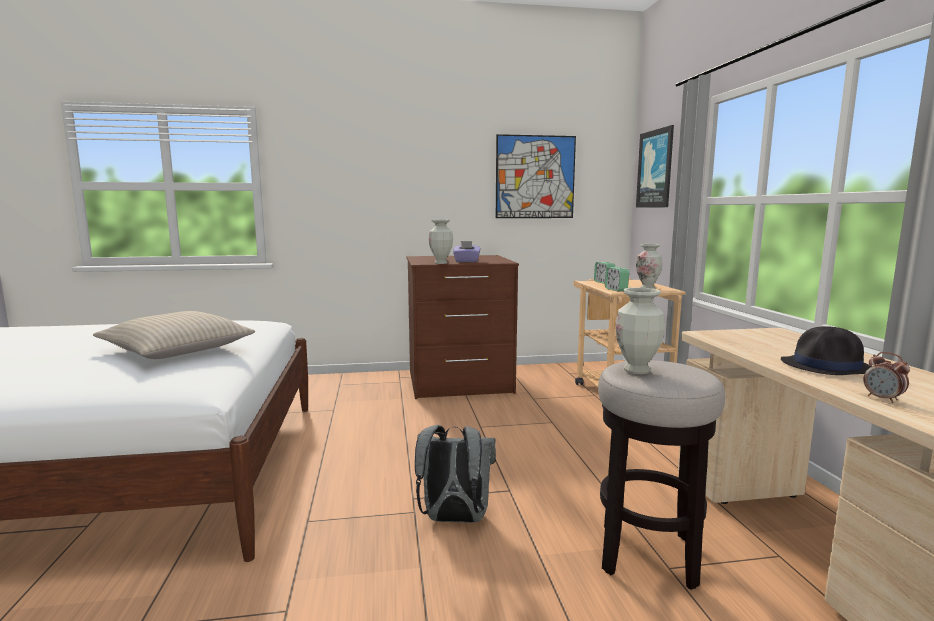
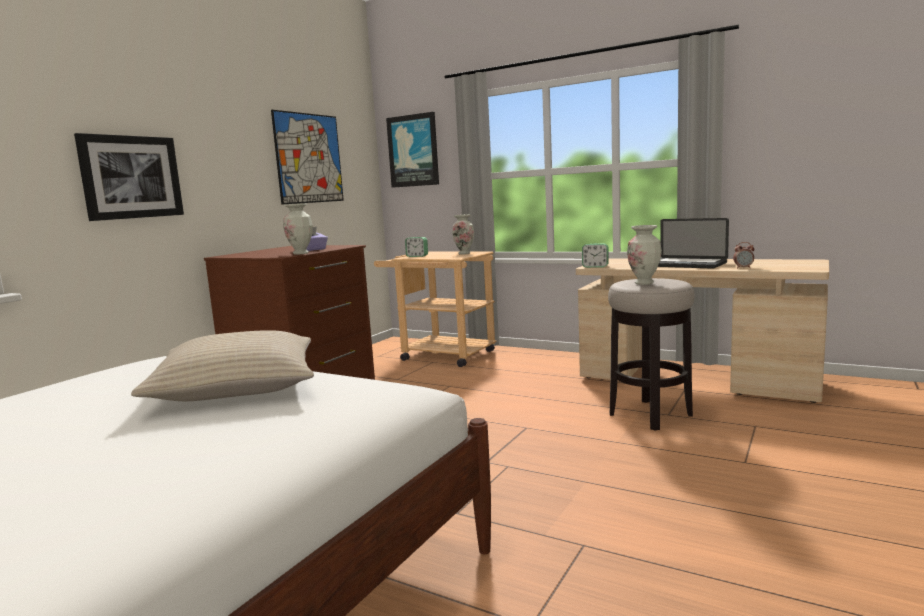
camera: 50 degrees left, 0 degrees up
grey backpack [415,425,496,523] -> none
alarm clock [605,267,629,291] -> alarm clock moved to [582,243,609,268]
black hat [781,326,872,375] -> laptop [658,218,729,269]
none -> picture [74,133,184,221]

